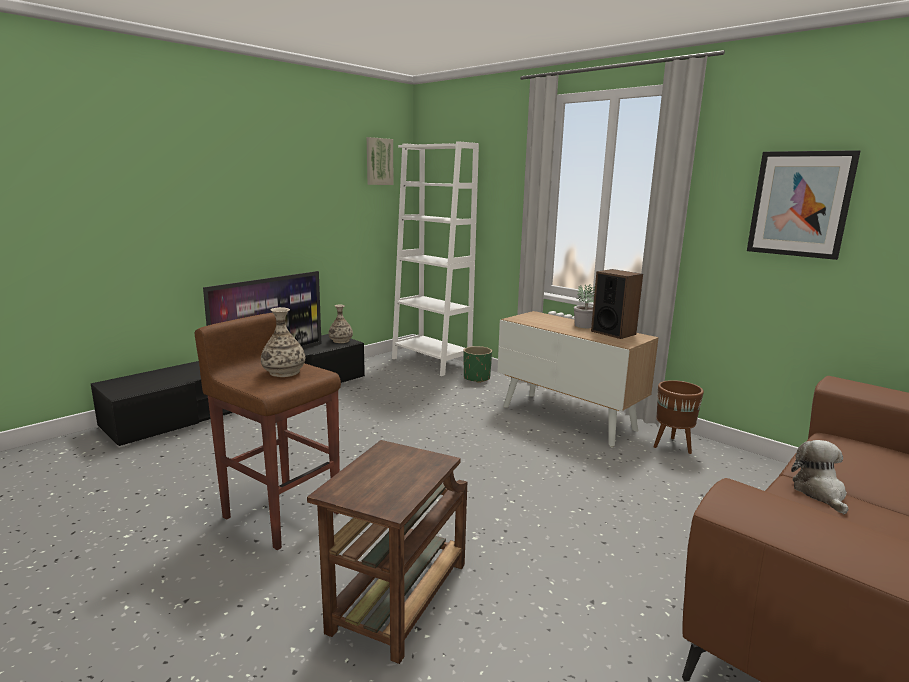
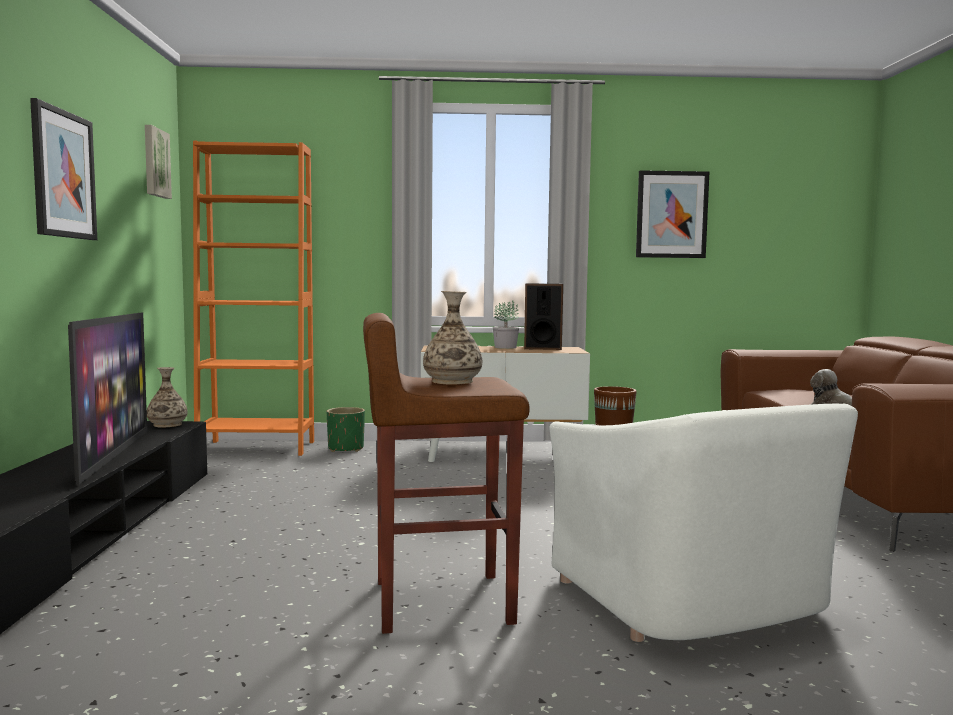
camera: 45 degrees left, 10 degrees down
brown side table [307,440,467,664] -> white armchair [549,404,858,642]
white bookcase [392,141,479,376] -> orange bookcase [193,141,314,456]
none -> picture [30,98,97,240]

